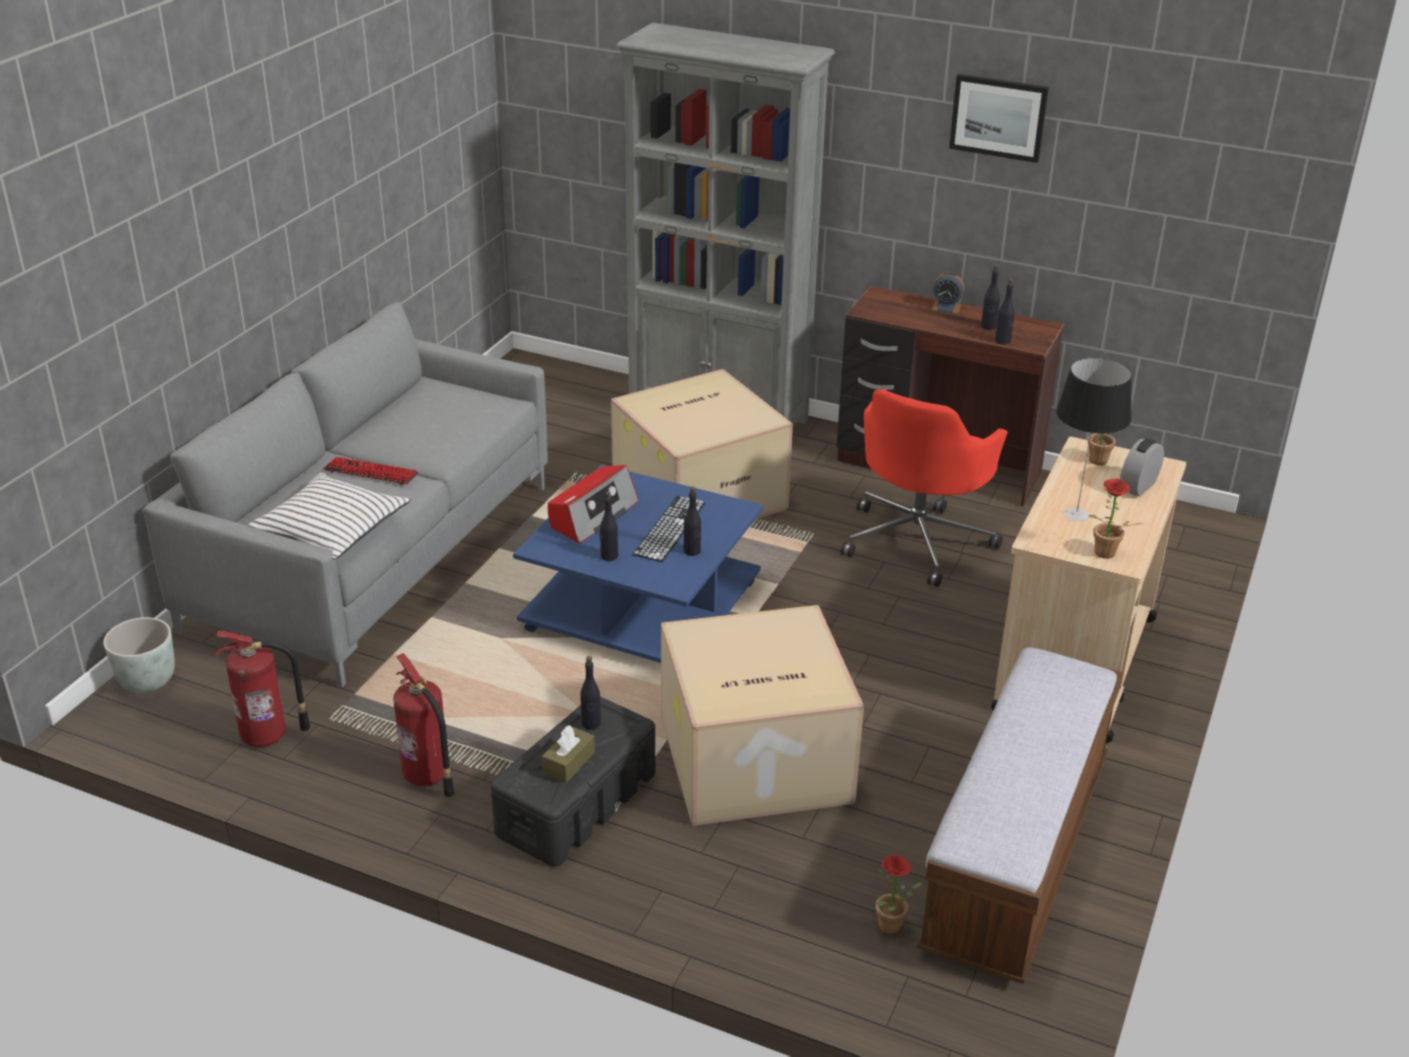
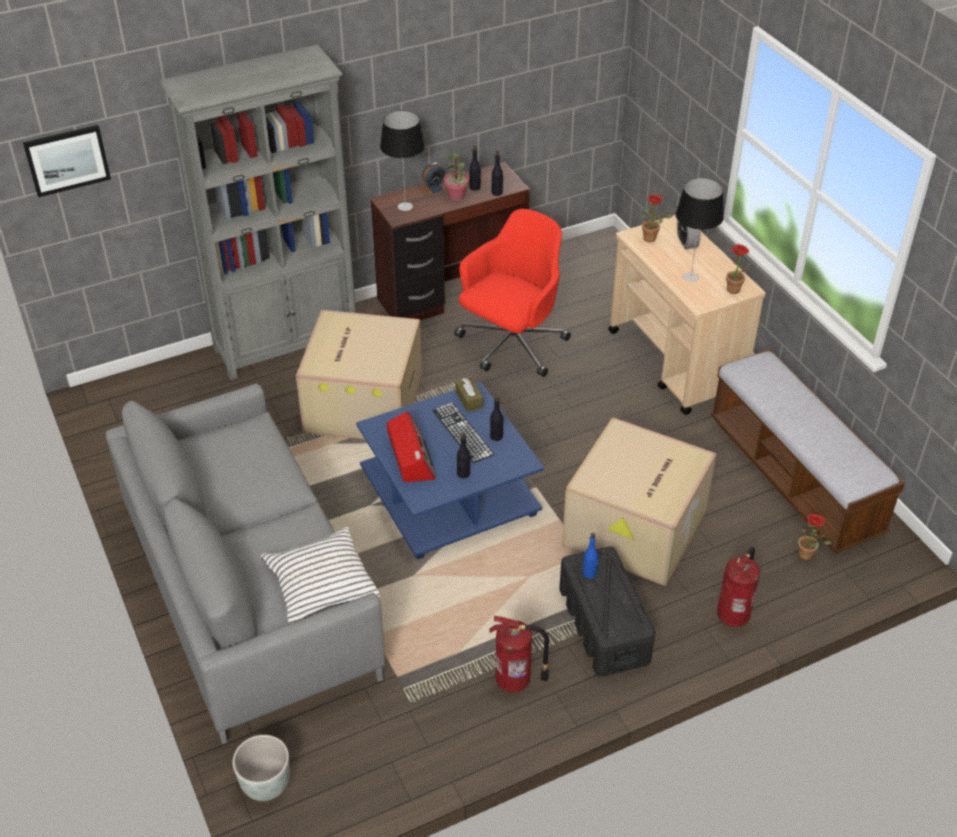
camera: 50 degrees left, 10 degrees up
fire extinguisher [215,631,311,747] -> fire extinguisher moved to [717,547,760,627]
keyboard [323,457,419,485] -> none
brown tissue box [542,725,595,783] -> brown tissue box moved to [455,377,483,412]
black bottle [580,656,601,730] -> blue bottle [583,533,598,579]
red office chair [841,389,1008,587] -> red office chair turned 120 degrees counterclockwise [454,209,571,377]
picture [949,74,1049,163] -> picture moved to [23,125,111,197]
none -> table lamp [380,111,425,211]
none -> potted plant [444,153,469,200]

